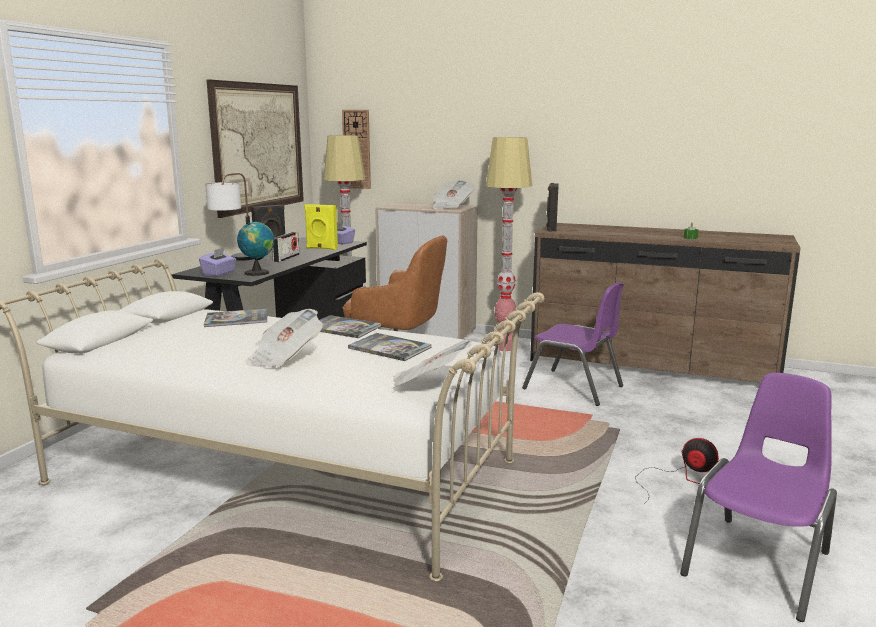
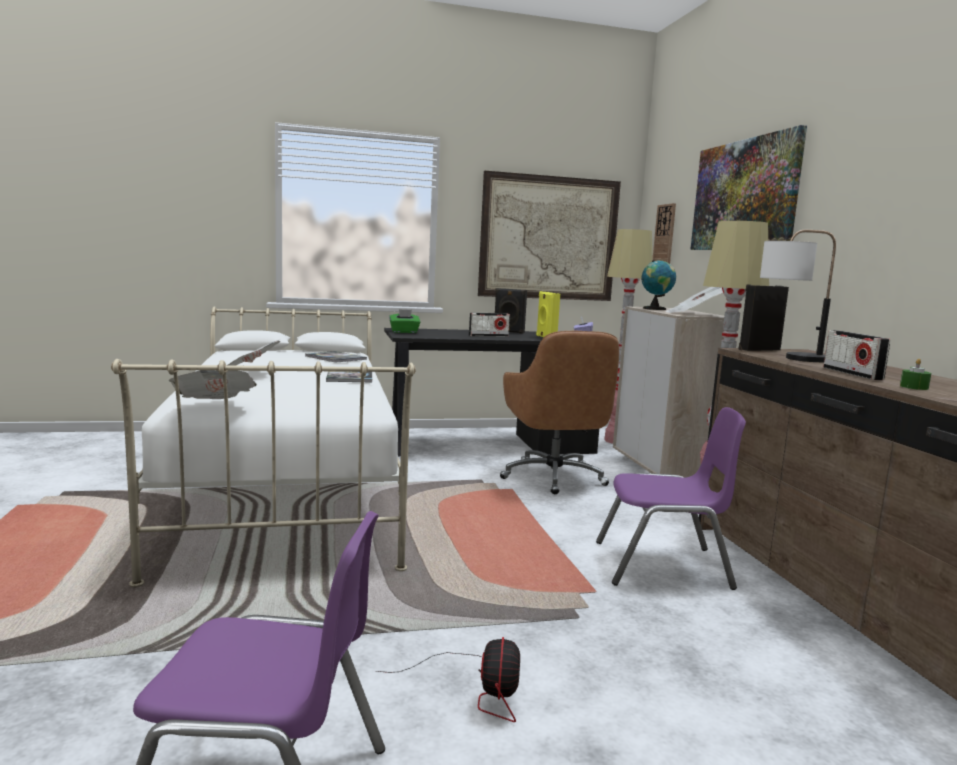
camera: 55 degrees right, 5 degrees down
purple tissue box [199,248,236,276] -> green tissue box [389,309,420,333]
table lamp [205,173,256,261] -> table lamp moved to [760,230,836,362]
globe [237,222,274,276] -> globe moved to [641,260,676,310]
book [348,333,432,361] -> none
purple chair [522,282,624,406] -> purple chair turned 90 degrees counterclockwise [596,407,746,590]
none -> picture [690,125,807,250]
none -> radio [823,330,890,380]

